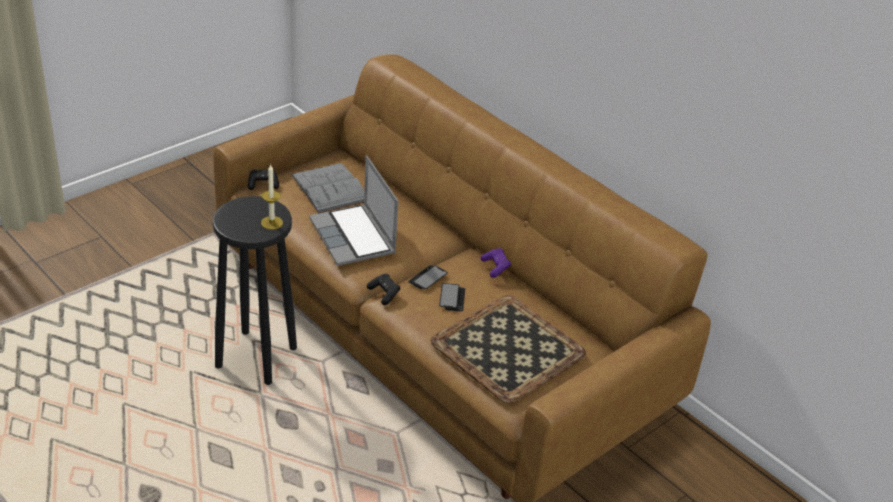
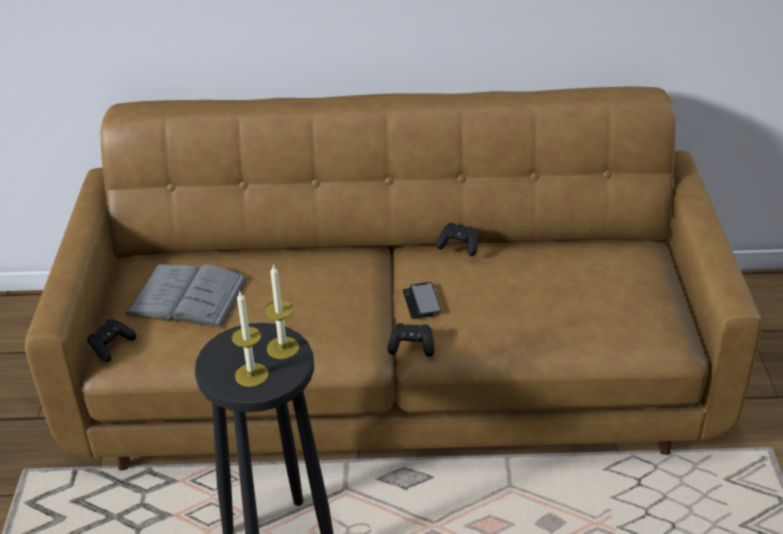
camera: 45 degrees left, 0 degrees up
laptop [309,155,398,266] -> none
tray [431,296,586,404] -> none
phone [439,283,465,312] -> none
purple game controller [481,248,511,278] -> black game controller [436,223,479,256]
none -> candle [232,290,269,387]

